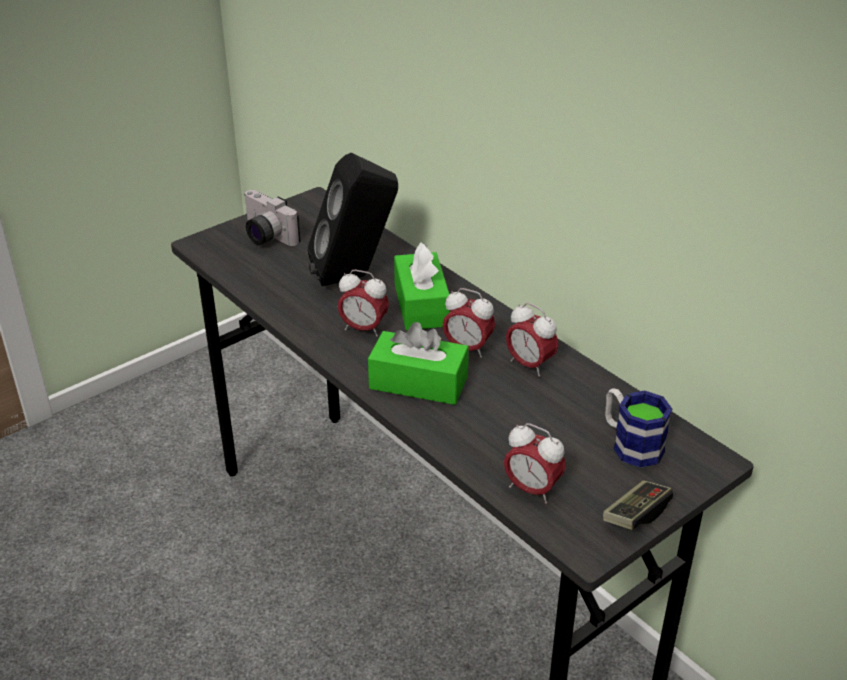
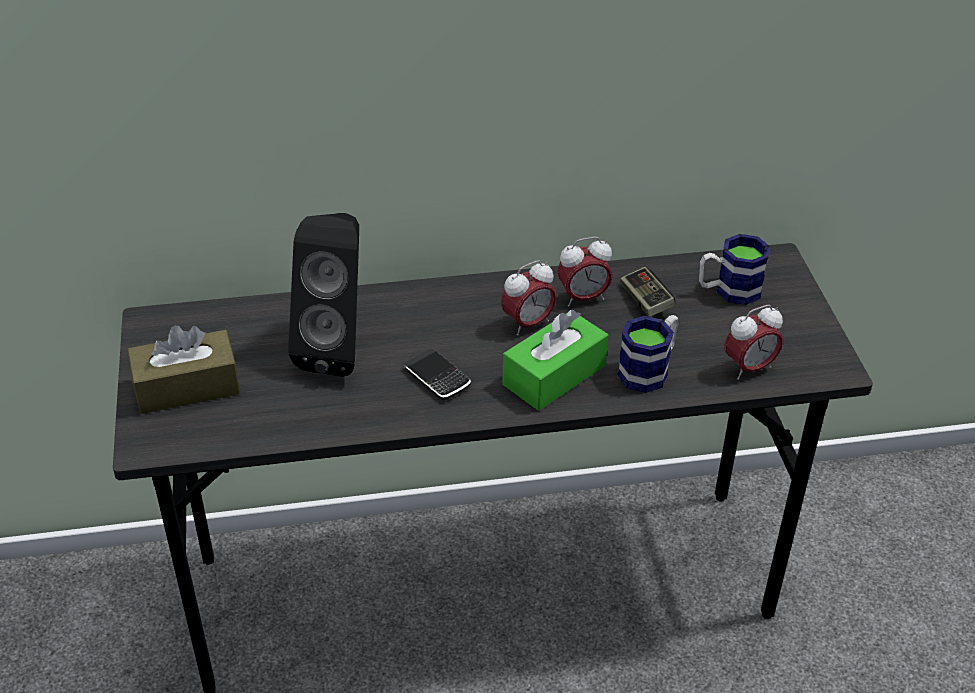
camera: 60 degrees left, 5 degrees up
camera [245,190,301,246] -> brown tissue box [128,325,240,414]
alarm clock [338,270,389,337] -> phone [403,348,471,400]
green tissue box [394,242,450,330] -> none
game controller [603,480,673,530] -> game controller moved to [620,267,676,317]
none -> mug [617,315,679,393]

